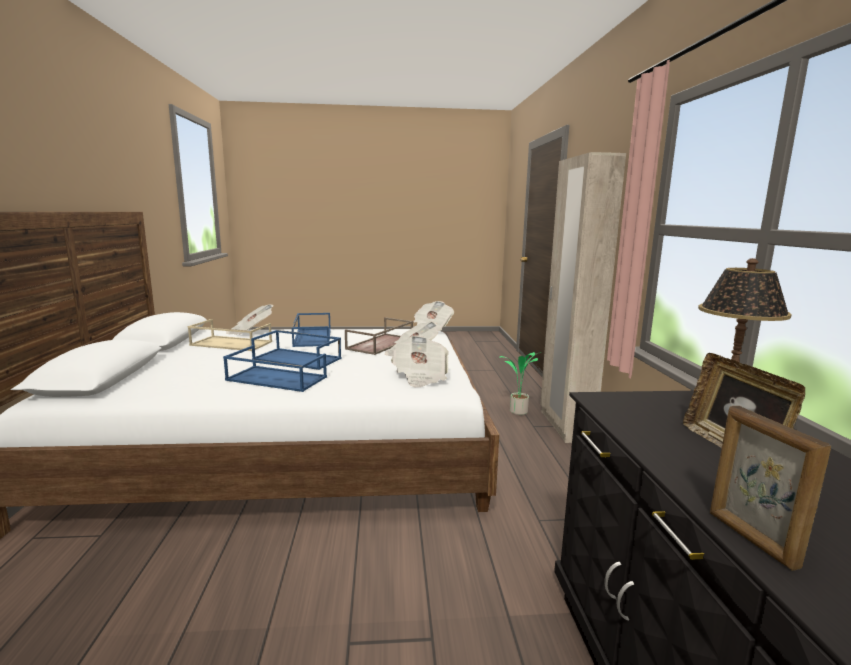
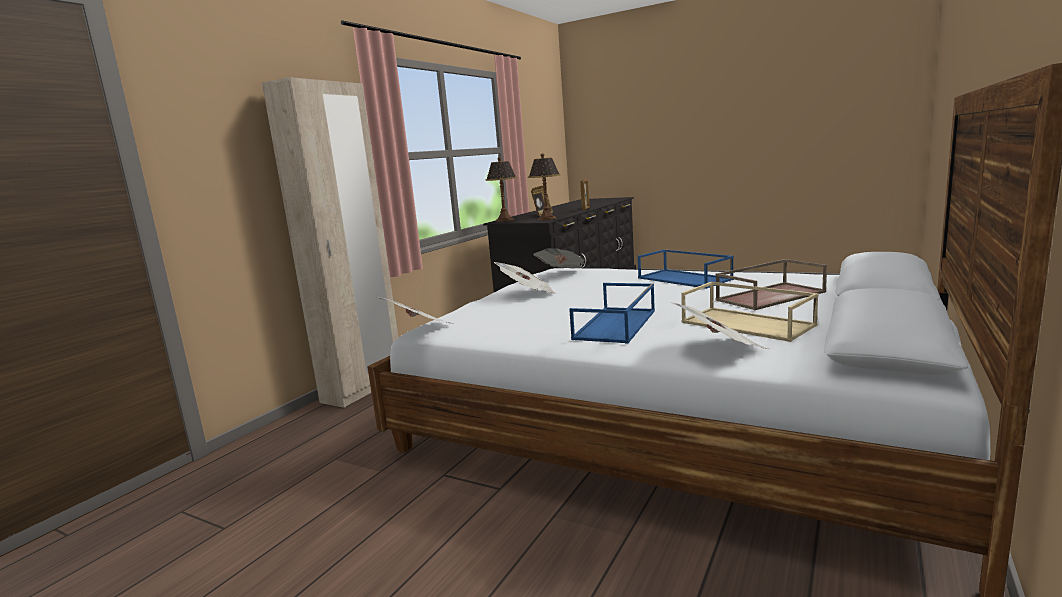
camera: 145 degrees left, 0 degrees up
blue tray [251,330,342,370] -> none
brown tray [345,317,413,355] -> brown tray moved to [716,259,827,310]
potted plant [500,352,542,415] -> none
none -> table lamp [528,153,560,220]

